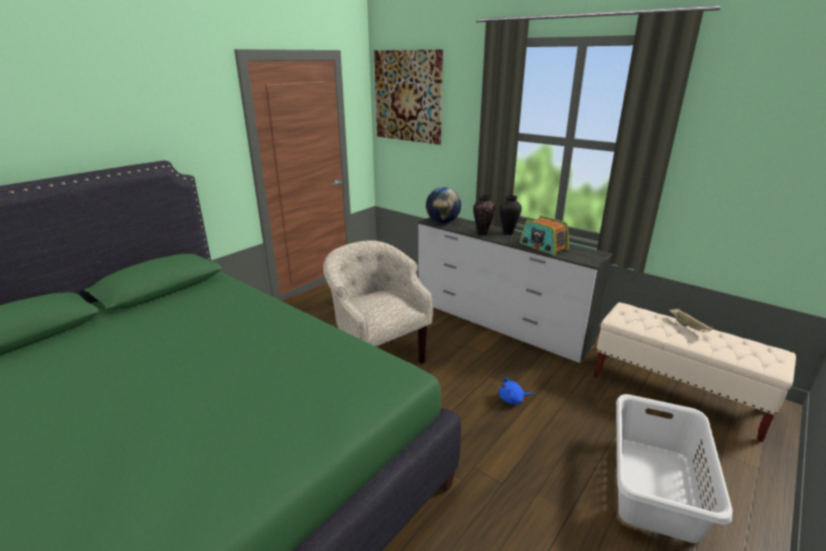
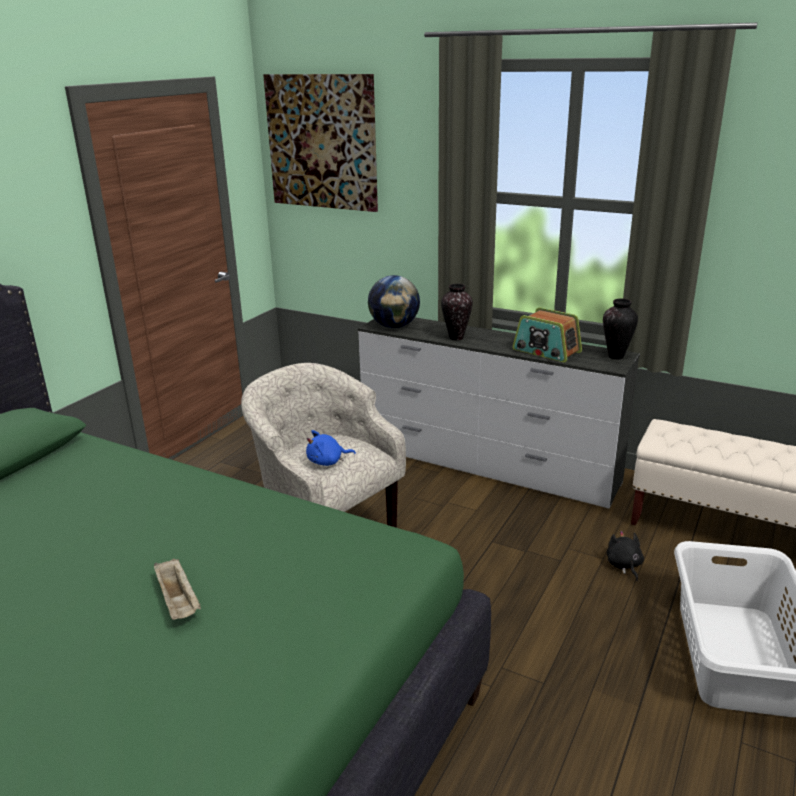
camera: 10 degrees left, 0 degrees up
vase [499,195,522,235] -> vase moved to [603,299,638,359]
blue plush toy [499,377,532,404] -> blue plush toy moved to [306,430,356,466]
beige tray [669,308,713,332] -> beige tray moved to [154,558,201,620]
none -> black plush toy [607,531,644,581]

